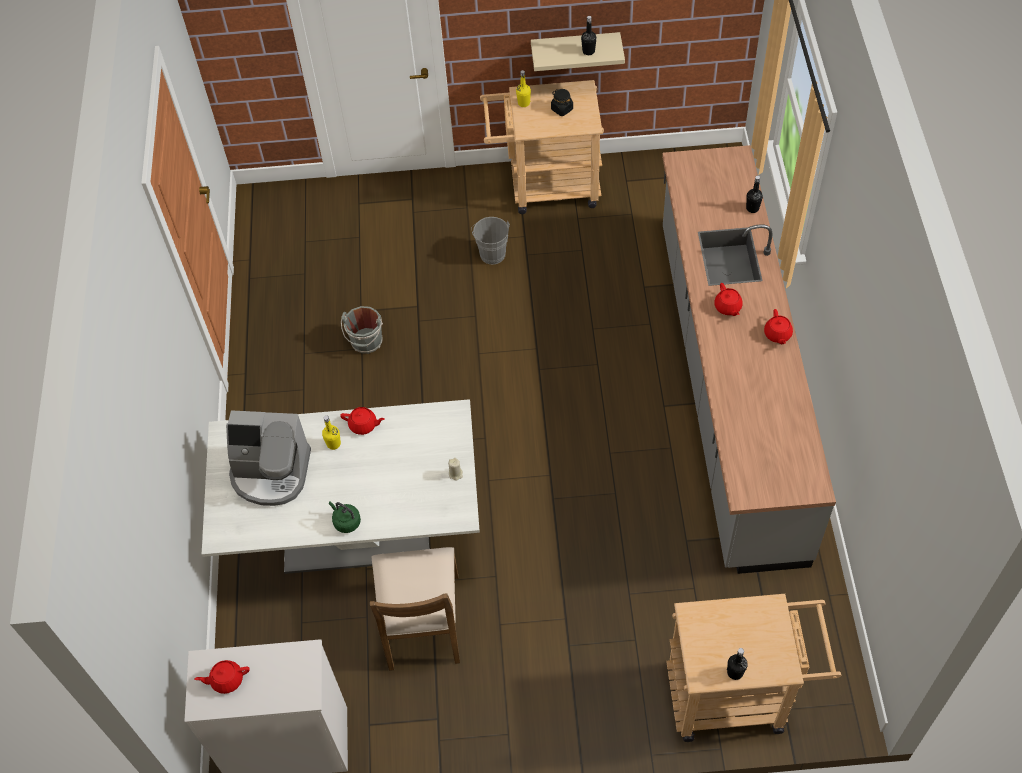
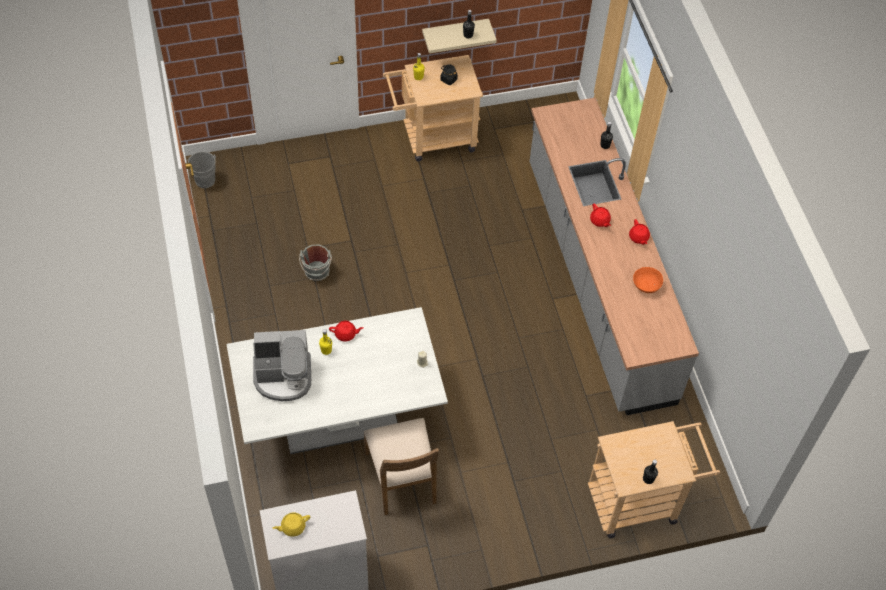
camera: 15 degrees left, 0 degrees up
red teapot [195,660,250,694] -> yellow teapot [273,512,310,537]
green kettle [329,501,361,533] -> none
grey bucket [471,217,510,264] -> grey bucket moved to [186,152,216,188]
none -> orange bowl [633,267,663,293]

